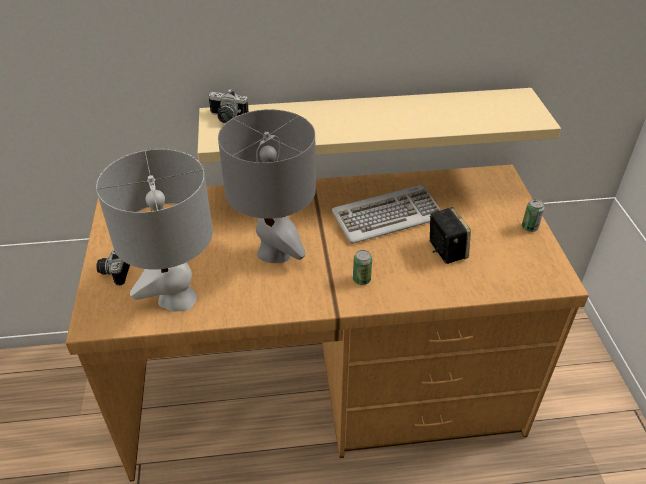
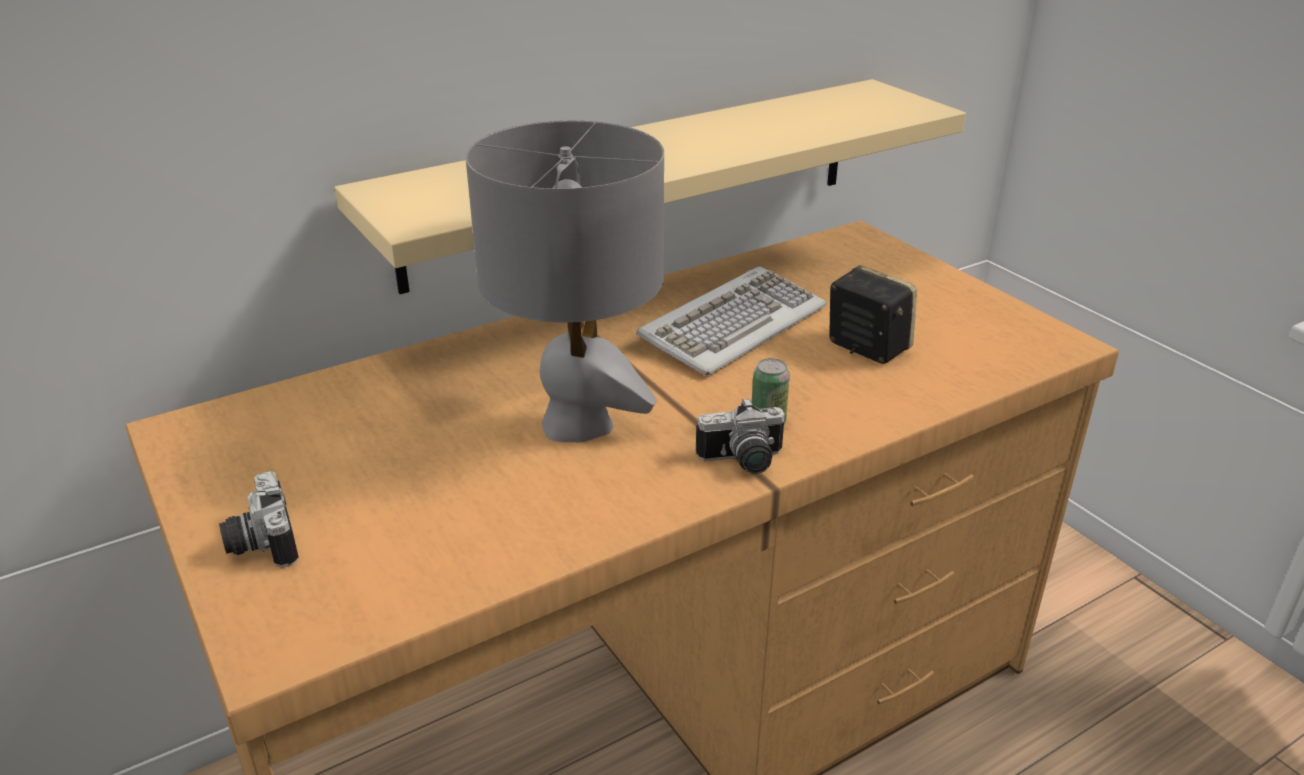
camera: 25 degrees left, 10 degrees down
grey table lamp [96,149,213,312] -> none
camera [208,89,249,123] -> camera moved to [696,398,785,474]
can [522,199,545,232] -> none

